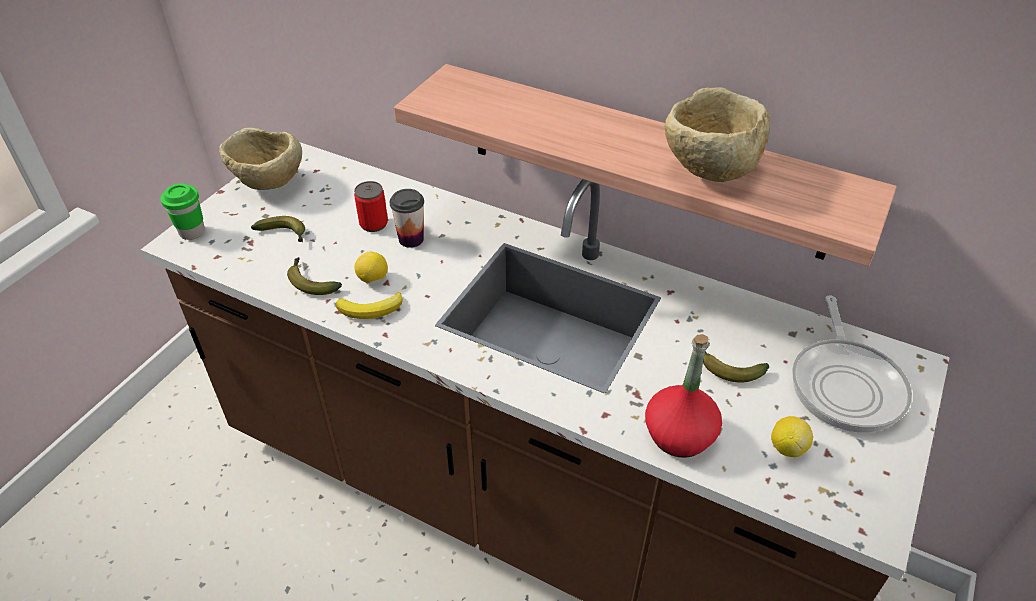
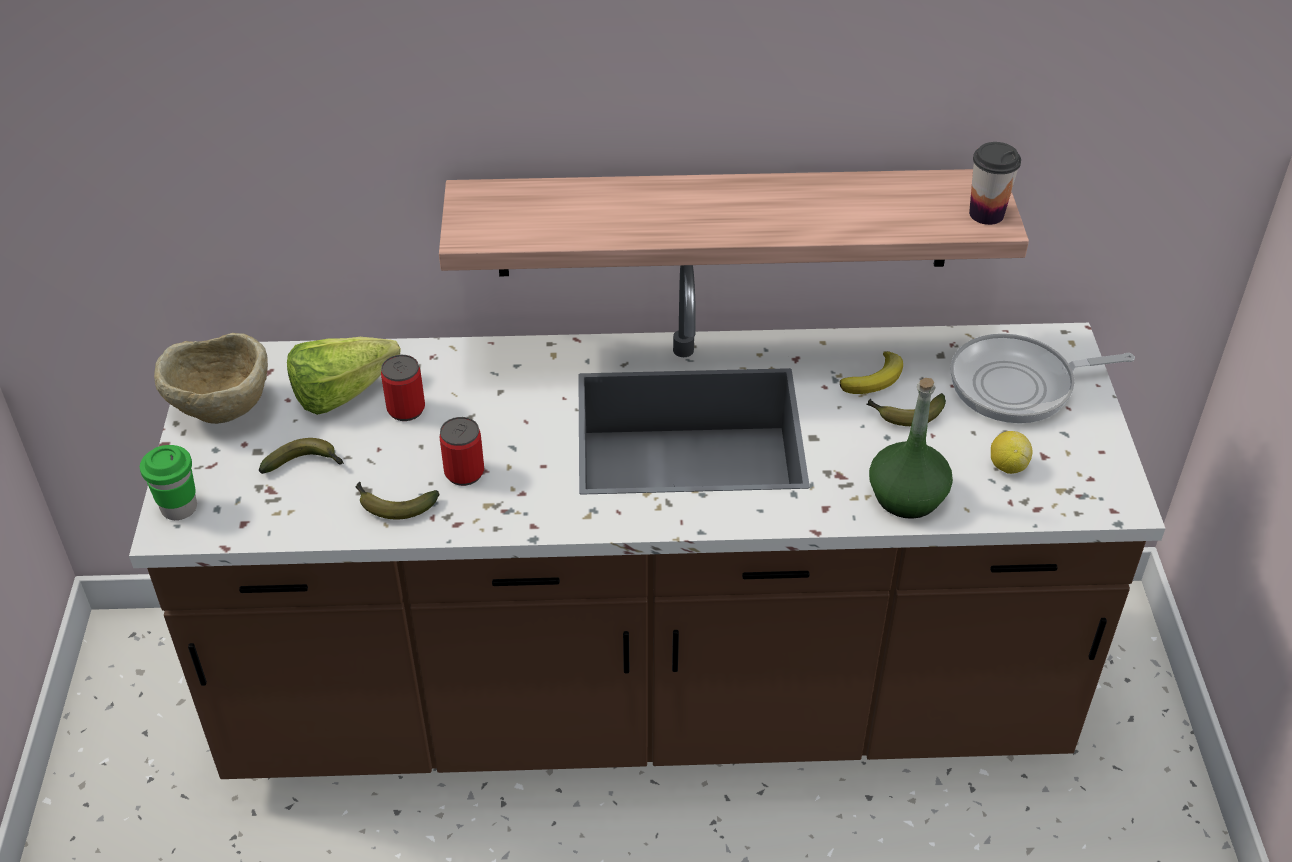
camera: 30 degrees left, 0 degrees up
banana [336,292,403,319] -> banana moved to [840,351,903,394]
lemon [354,251,388,283] -> can [439,417,484,486]
cup [390,189,424,248] -> cup moved to [969,142,1021,225]
red bottle [645,334,722,458] -> green bottle [869,378,953,519]
beige bowl [665,87,770,182] -> none
frying pan [792,295,912,433] -> frying pan turned 105 degrees clockwise [950,334,1135,423]
none -> lettuce [287,337,400,415]

